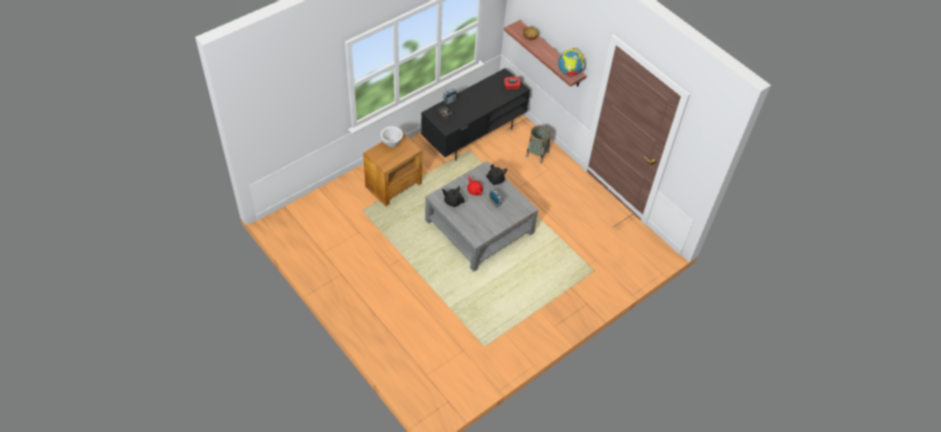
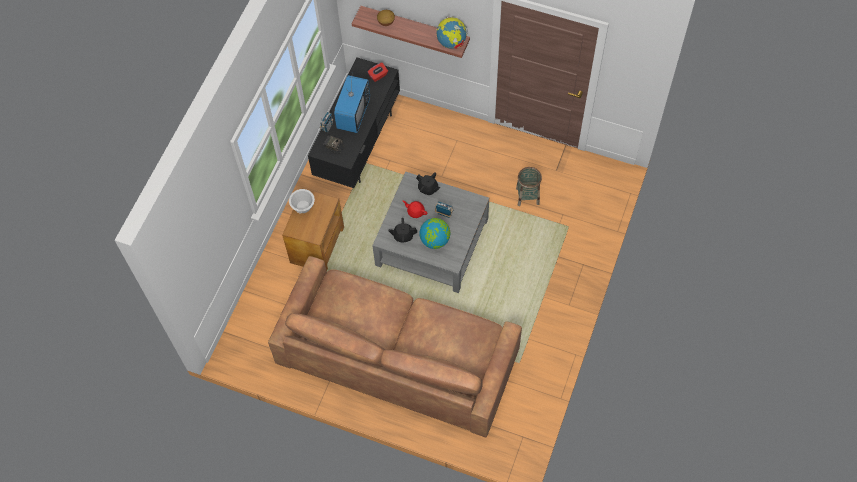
camera: 25 degrees left, 10 degrees up
basket [526,125,551,163] -> basket moved to [516,167,542,206]
none -> brown sofa [268,256,522,437]
none -> television [334,72,370,133]
none -> globe [419,218,450,249]

